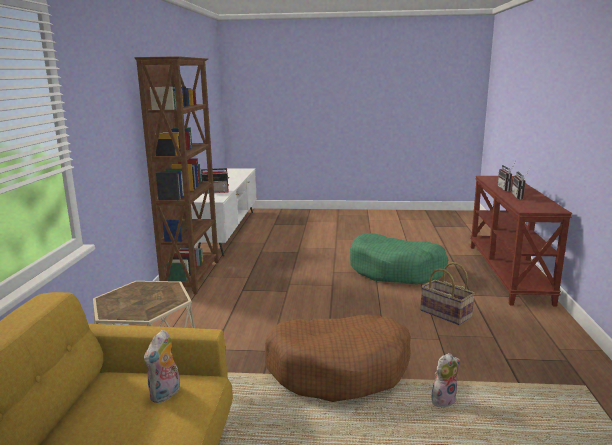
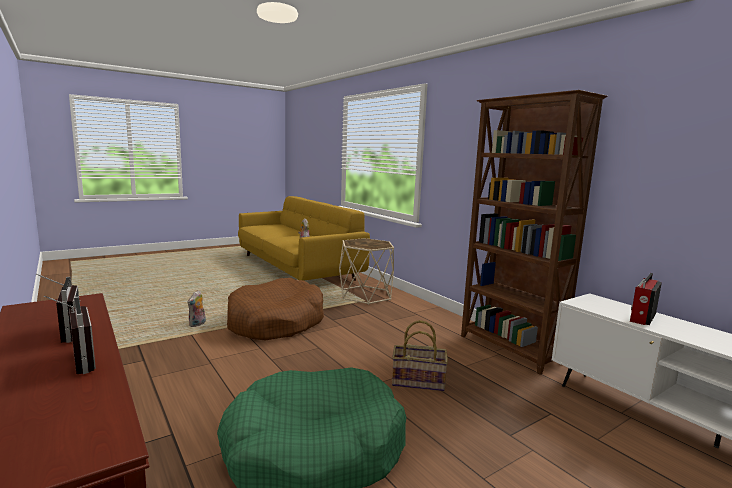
camera: 140 degrees right, 5 degrees down
basket [420,262,475,325] -> basket moved to [392,320,448,391]

